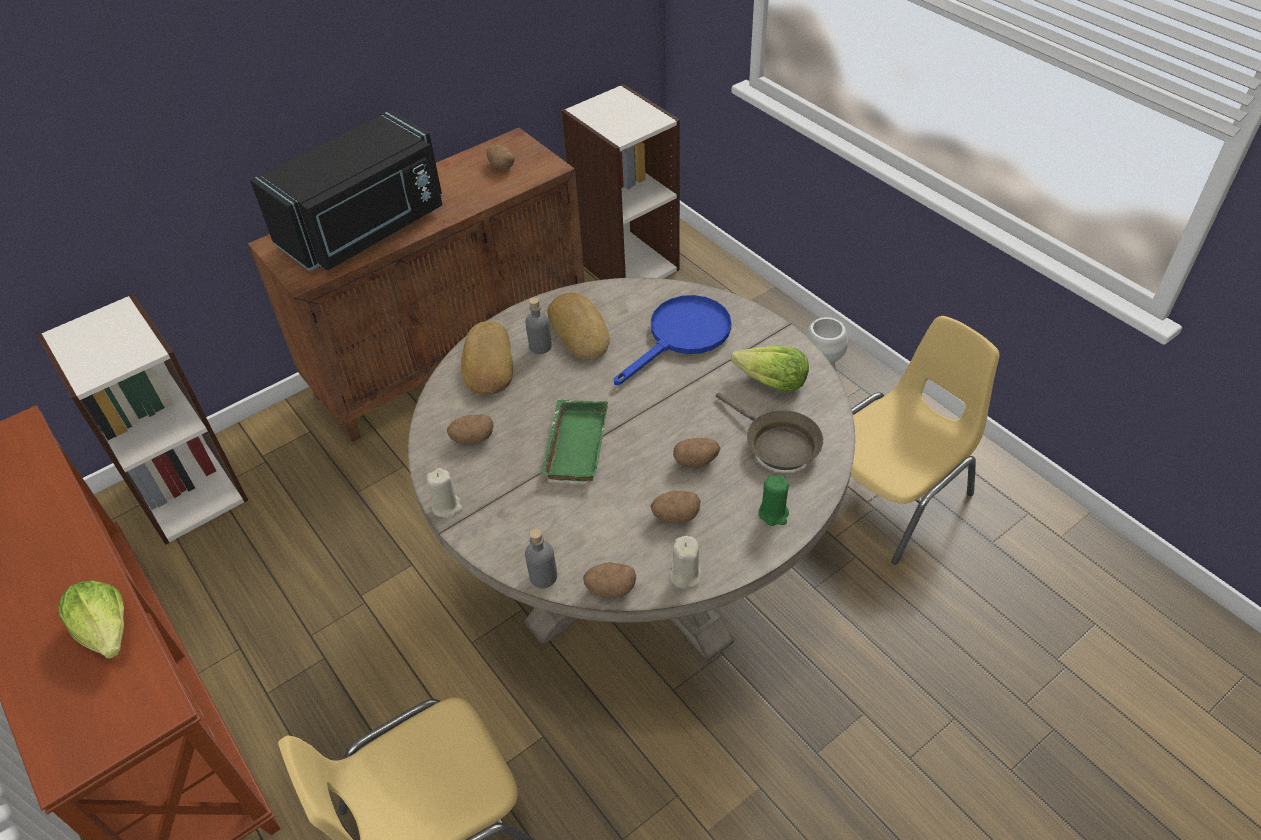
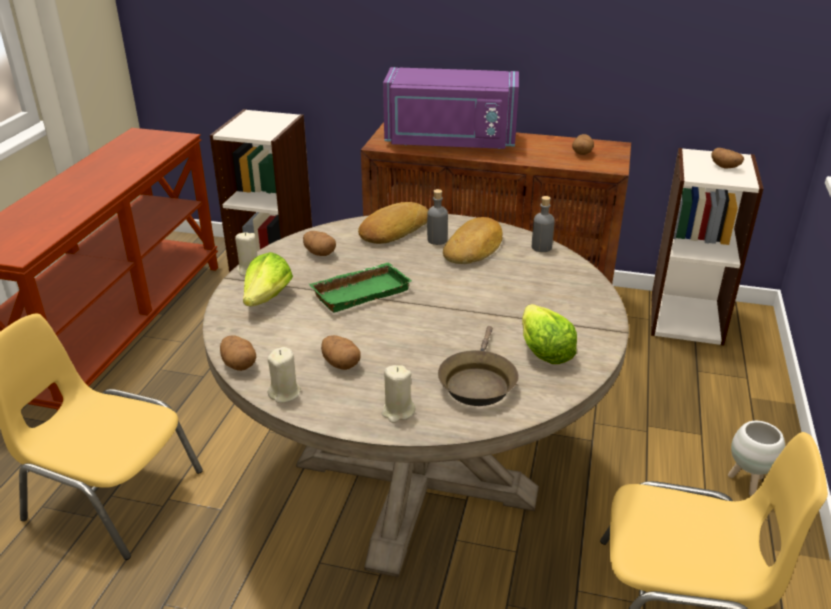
camera: 50 degrees right, 15 degrees down
lettuce [58,580,124,659] -> lettuce moved to [243,252,293,306]
black microwave [250,110,442,271] -> purple microwave [383,67,519,149]
grey bottle [525,528,557,588] -> grey bottle moved to [532,196,555,252]
blue frying pan [614,295,731,385] -> none
potato [673,438,721,468] -> potato moved to [711,148,744,168]
green candle [758,475,789,526] -> beige candle [382,365,416,423]

